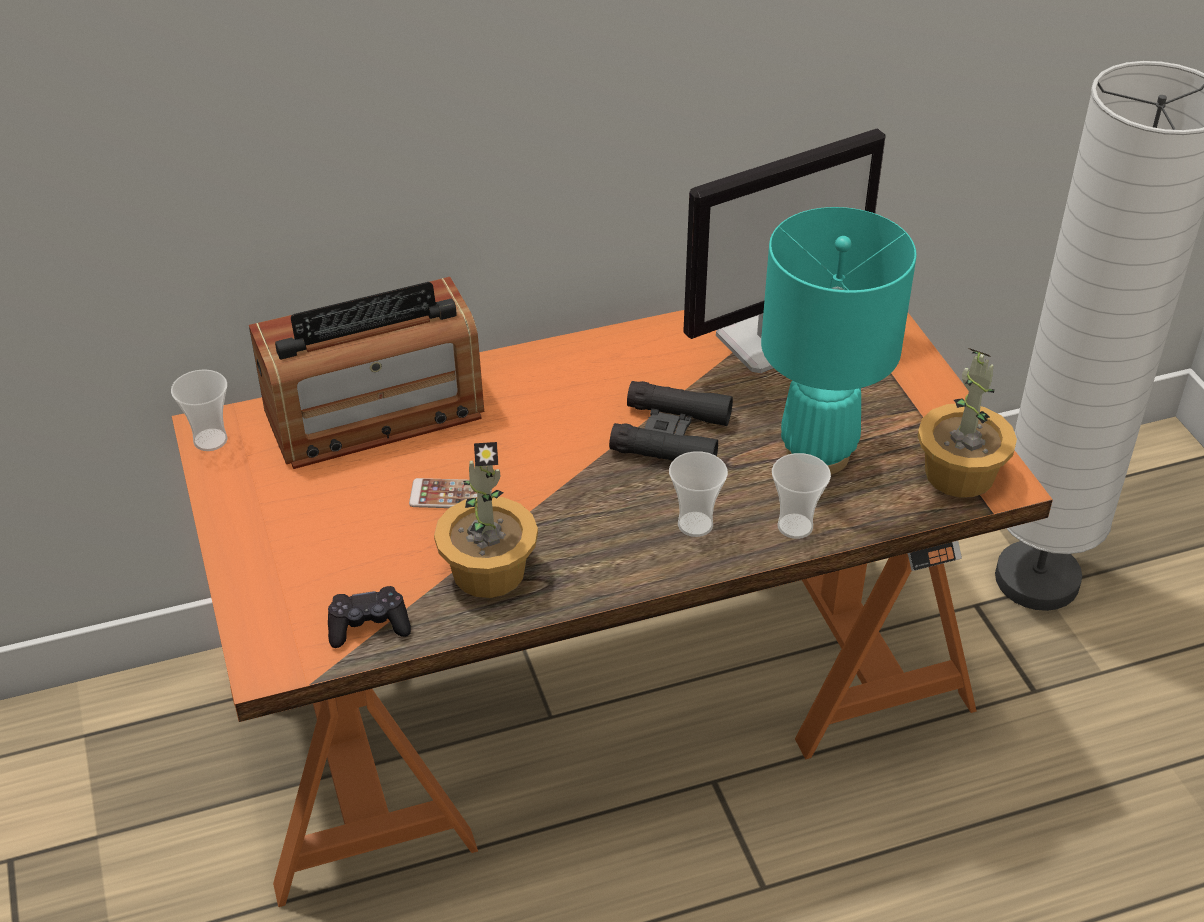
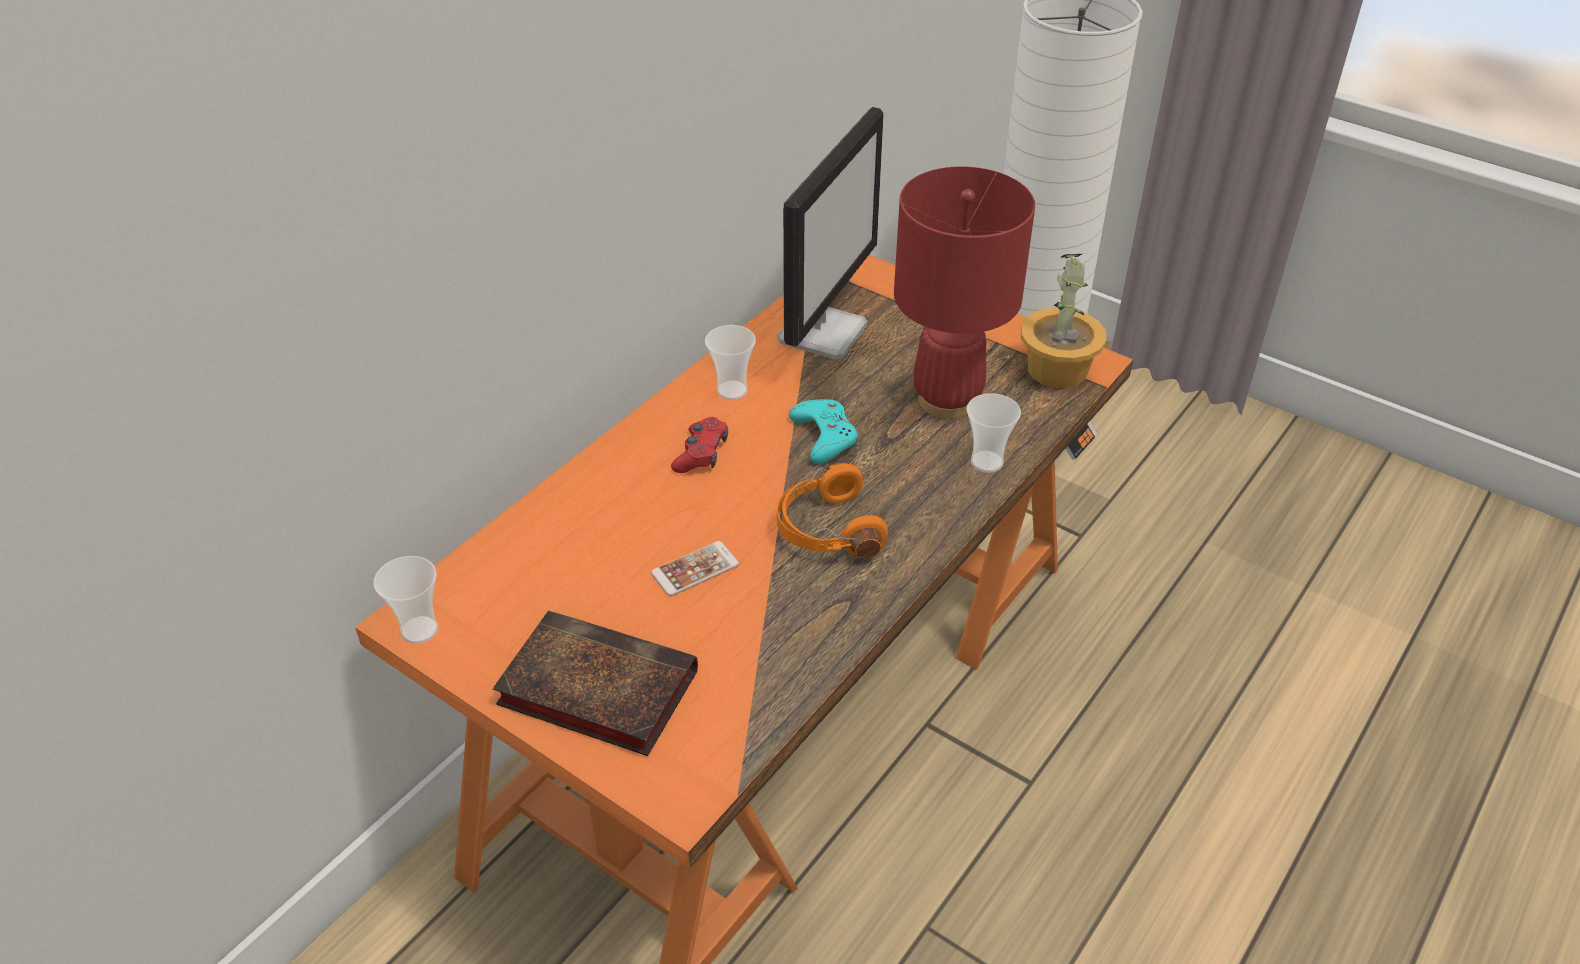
camera: 35 degrees left, 0 degrees up
radio [249,277,484,469] -> none
black game controller [328,586,411,648] -> none
potted plant [434,442,538,598] -> none
black binoculars [609,381,733,461] -> turquoise game controller [789,399,858,464]
cup [669,451,728,537] -> cup moved to [705,325,756,400]
turquoise table lamp [761,207,917,475] -> red table lamp [894,166,1035,419]
none -> book [492,610,698,756]
none -> red game controller [671,417,728,473]
none -> orange headphones [777,462,888,558]

